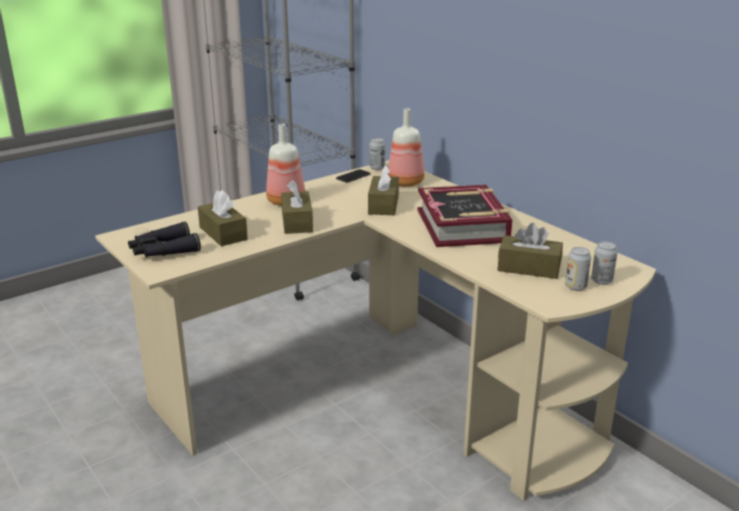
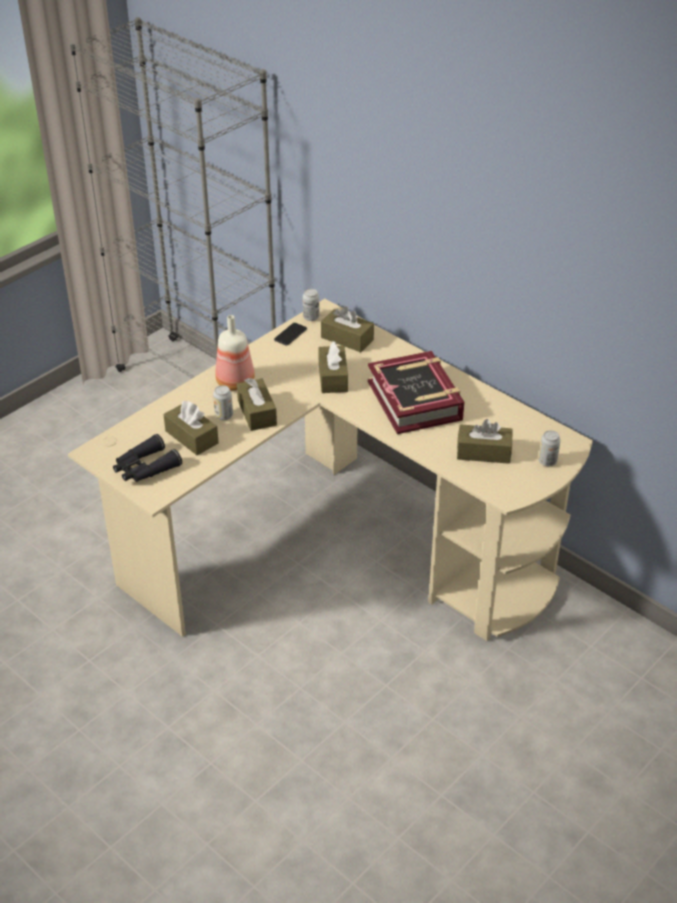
camera: 10 degrees left, 15 degrees up
bottle [388,108,424,187] -> brown tissue box [321,306,374,352]
can [565,247,591,291] -> can moved to [213,385,233,420]

